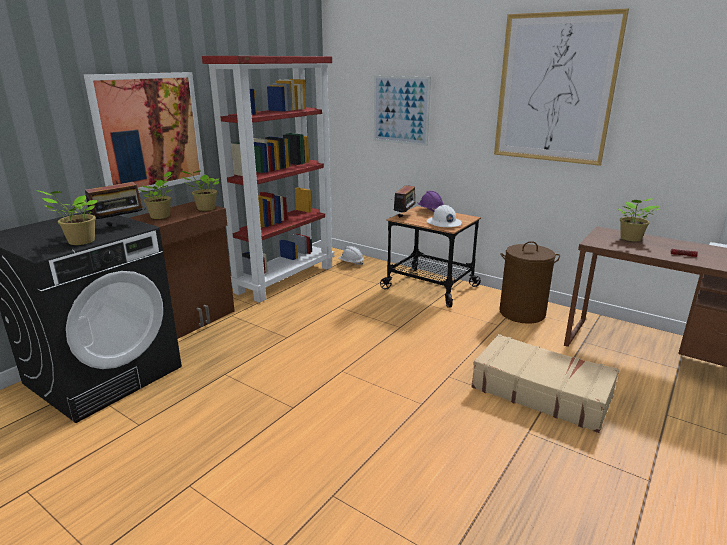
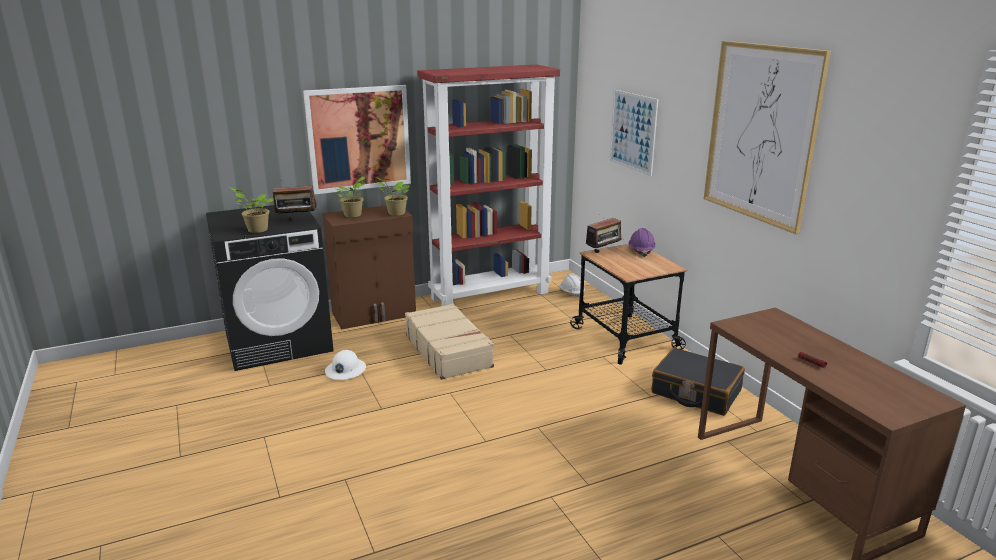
camera: 30 degrees right, 0 degrees up
white hard hat [427,205,462,227] -> white hard hat moved to [325,350,366,380]
beige suitcase [471,334,619,433] -> beige suitcase moved to [405,303,494,380]
brown laundry basket [500,241,560,324] -> black suitcase [651,348,745,416]
potted plant [618,198,660,241] -> none

